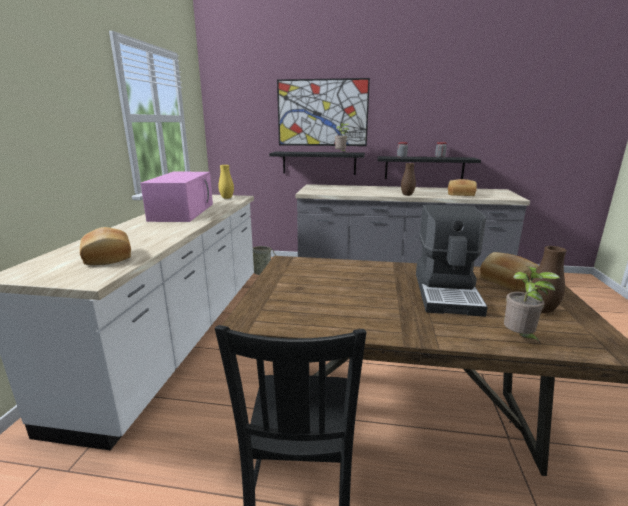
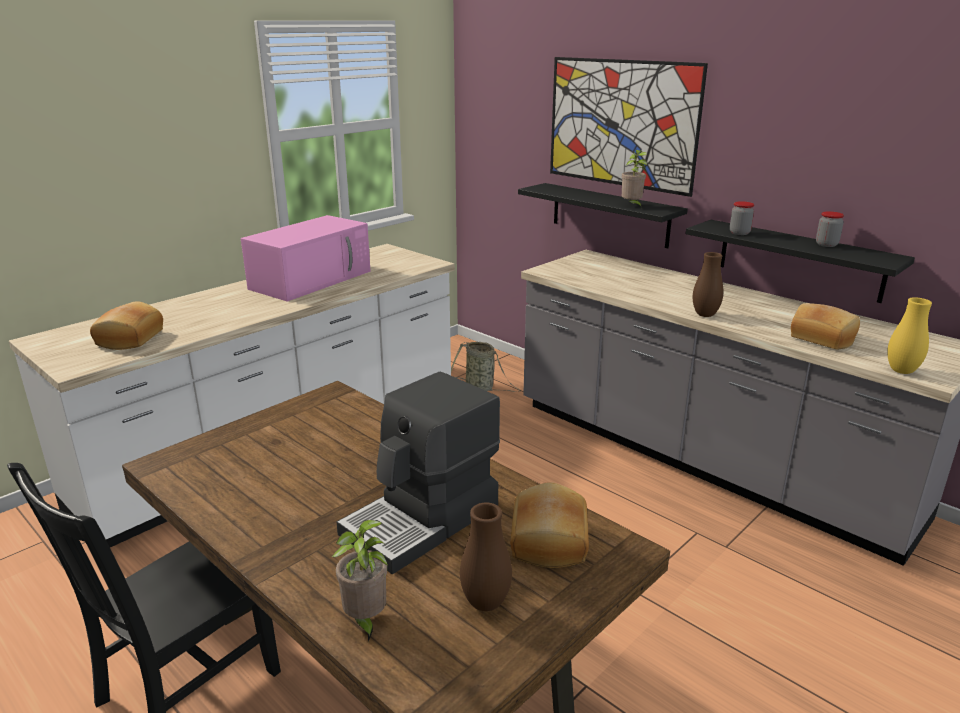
camera: 35 degrees right, 5 degrees up
yellow vase [218,165,234,199] -> yellow vase moved to [887,297,932,374]

